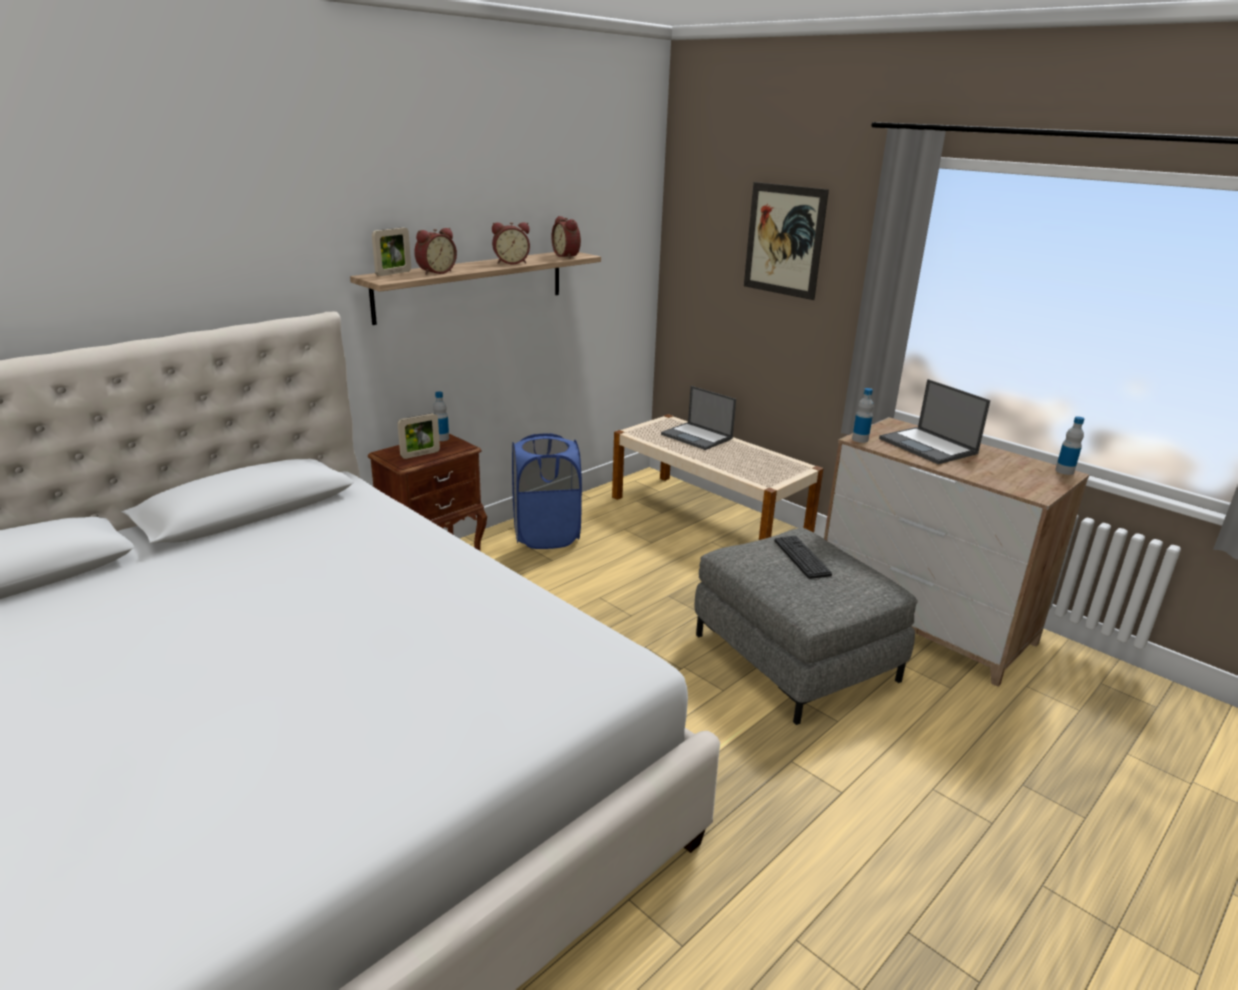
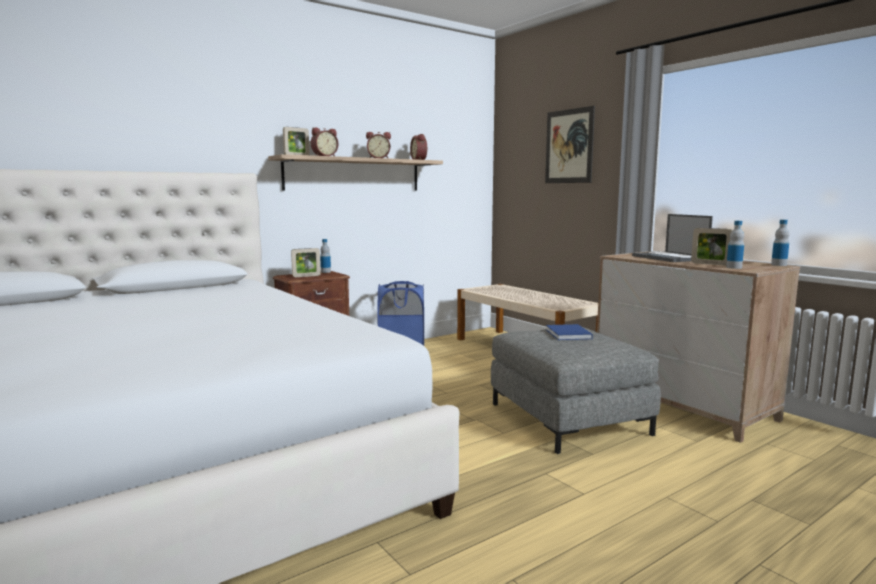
camera: 10 degrees right, 15 degrees down
laptop [661,386,736,450] -> none
keyboard [775,536,832,579] -> blue book [546,324,593,340]
bottle [852,388,873,443] -> bottle moved to [726,221,744,269]
none -> picture frame [691,228,733,266]

